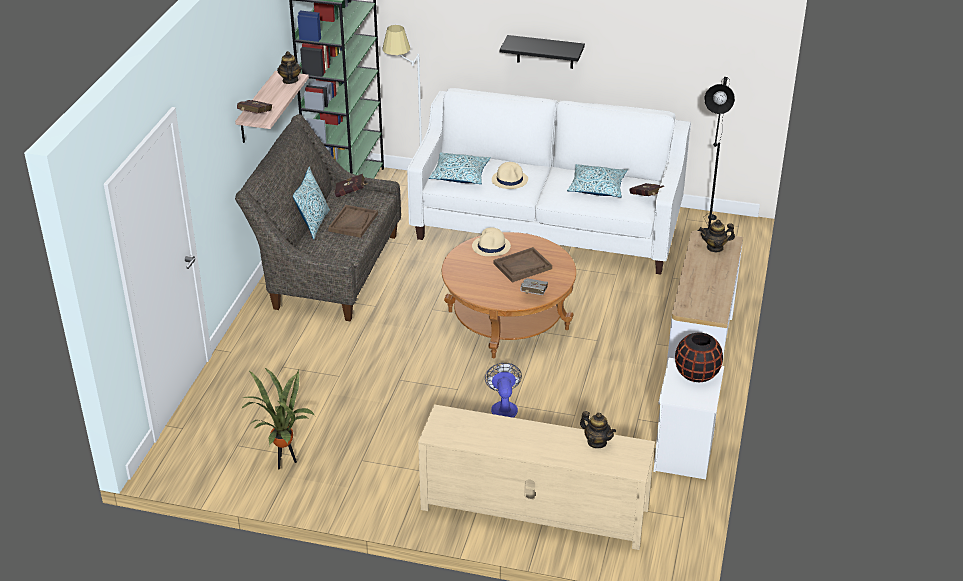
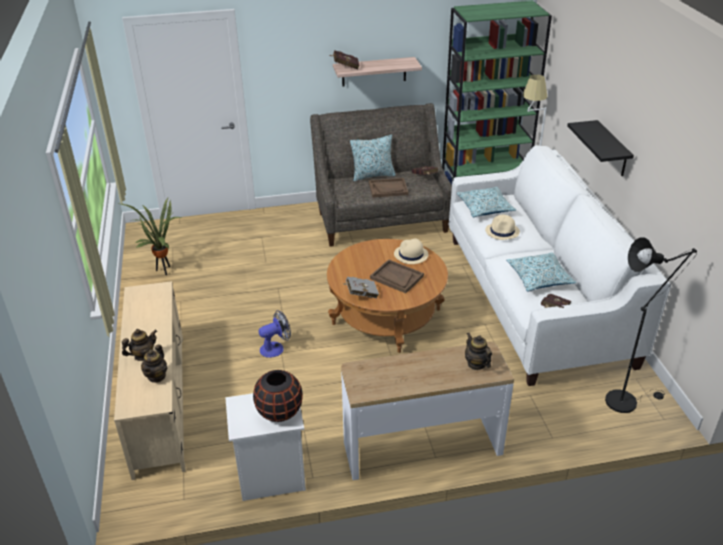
camera: 65 degrees right, 0 degrees up
teapot [277,51,302,84] -> teapot moved to [122,329,157,361]

